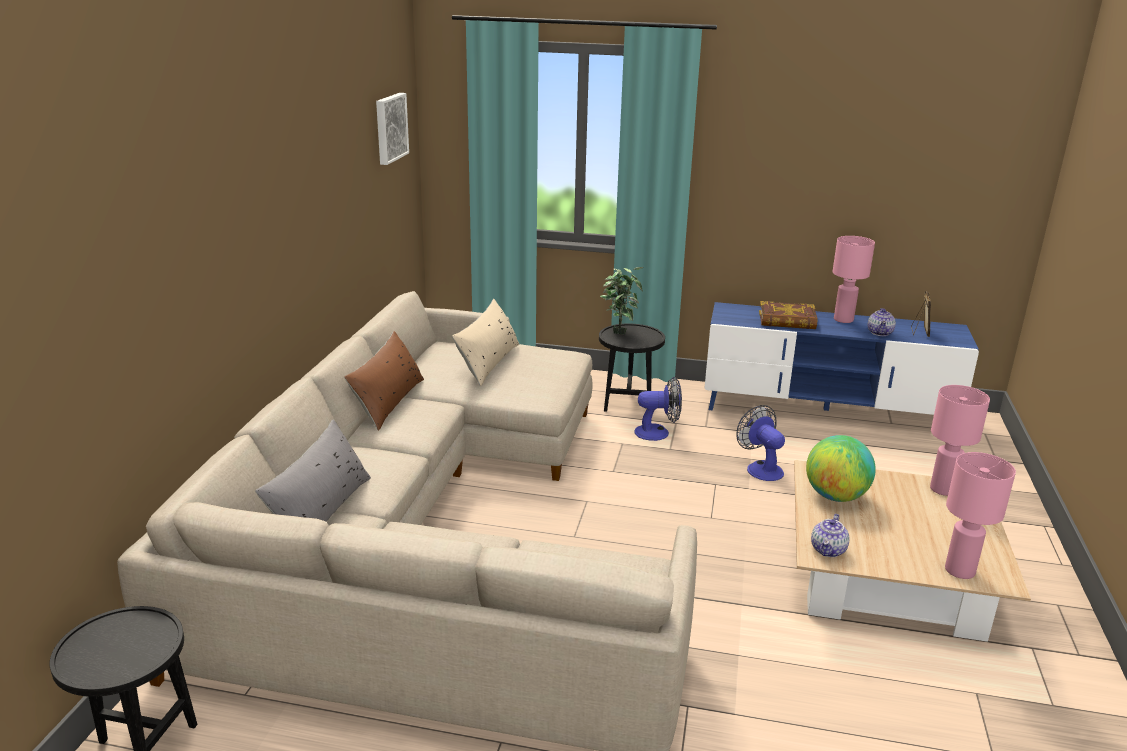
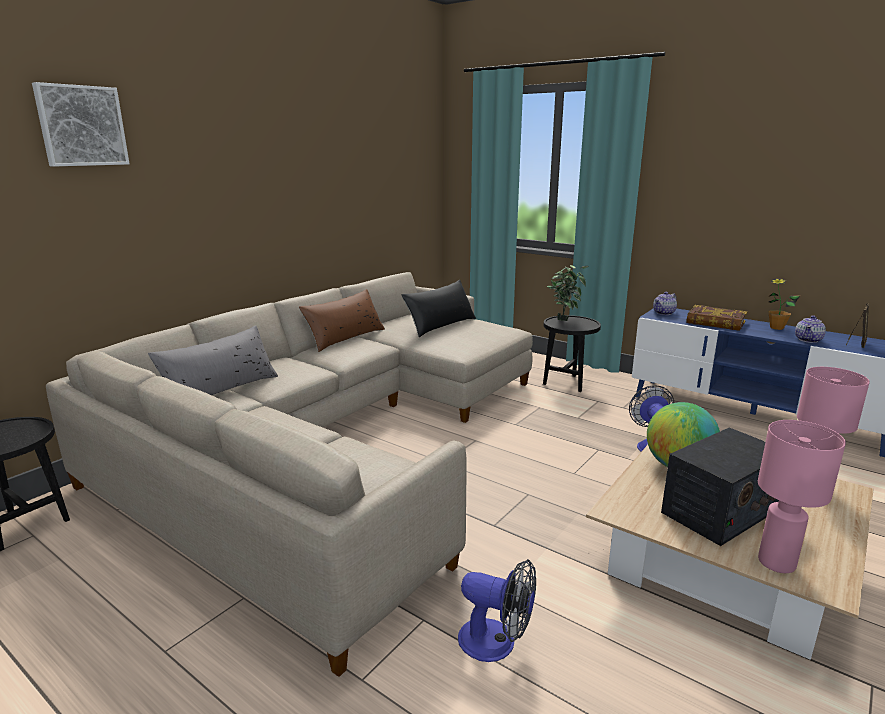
camera: 25 degrees right, 5 degrees down
picture [376,93,409,165] -> picture moved to [32,82,130,167]
beige pillow [452,299,519,386] -> black pillow [401,280,476,337]
fan [634,377,682,441] -> fan moved to [458,559,536,662]
teapot [811,514,850,557] -> teapot moved to [653,292,677,315]
pink table lamp [832,236,875,323] -> potted plant [769,278,800,330]
none -> radio [661,427,779,546]

